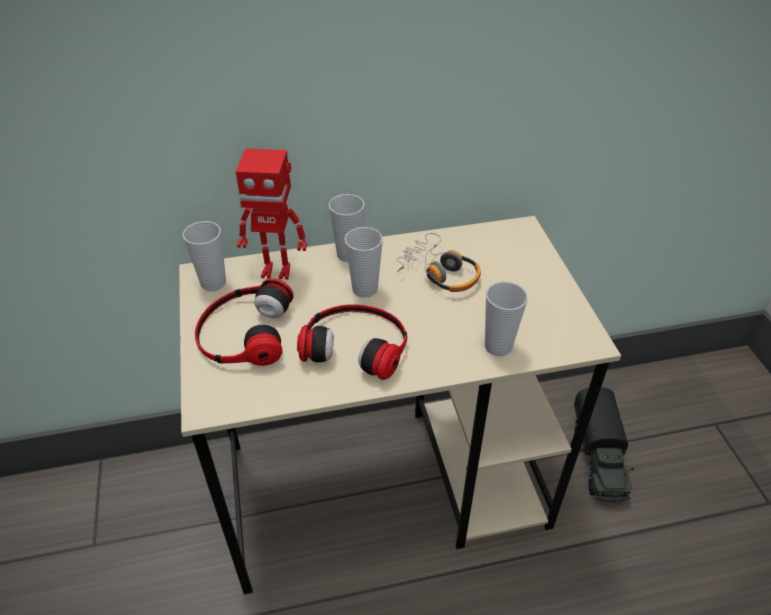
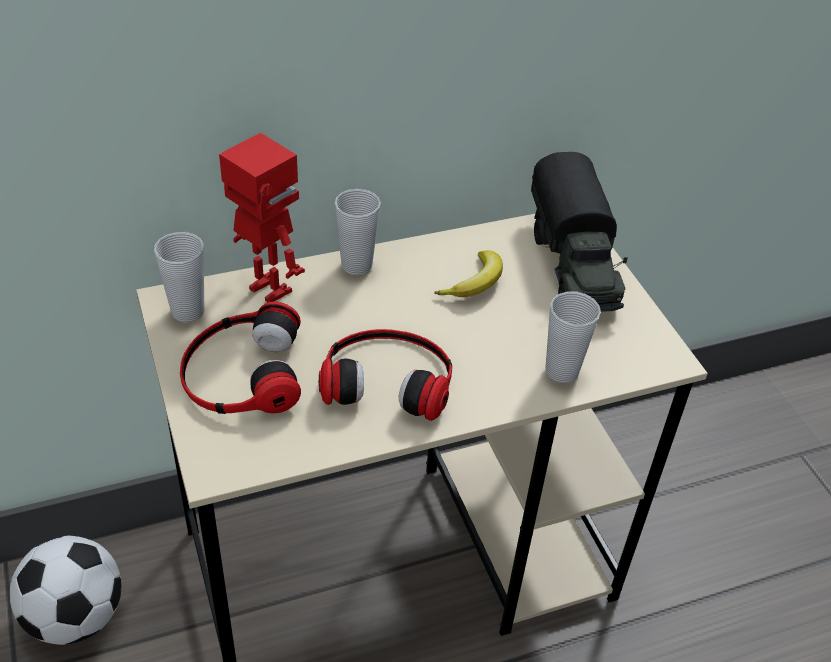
camera: 10 degrees left, 0 degrees up
toy robot [236,148,307,280] -> toy robot turned 135 degrees counterclockwise [219,133,305,302]
cup [345,227,383,298] -> none
headphones [397,233,481,292] -> banana [434,250,503,297]
toy truck [574,387,634,502] -> toy truck moved to [531,152,628,312]
none -> football [10,536,121,645]

